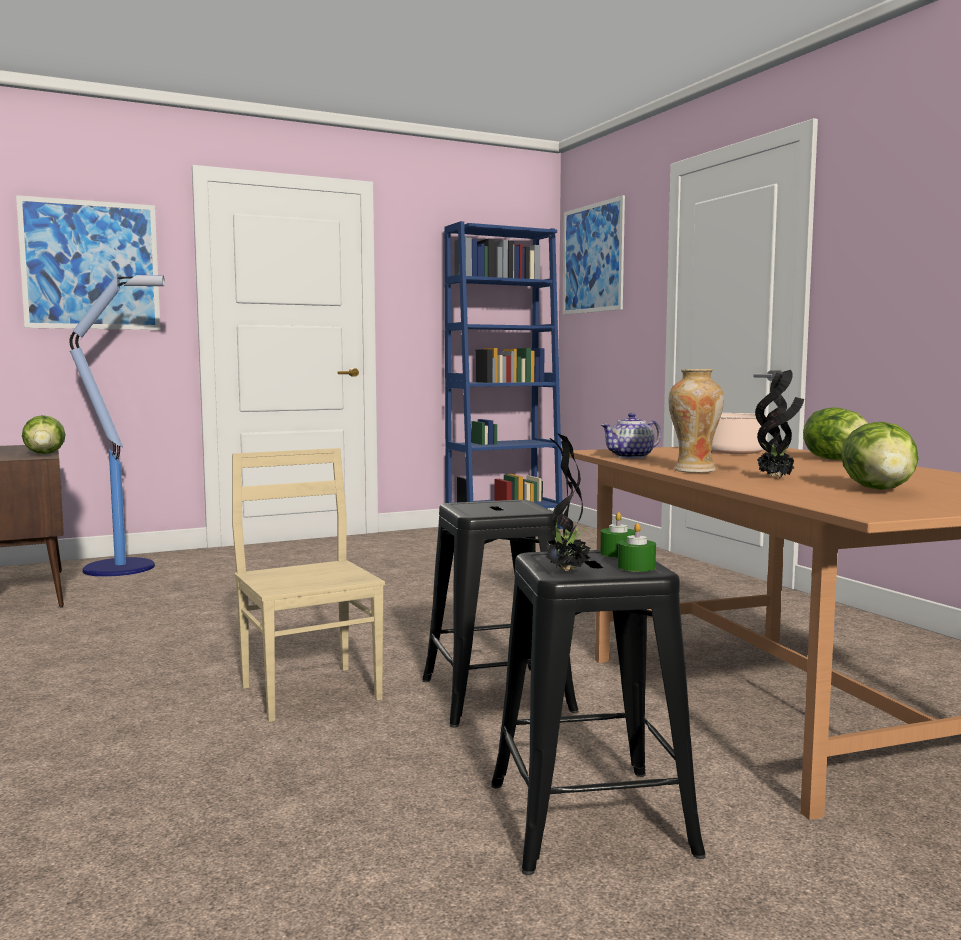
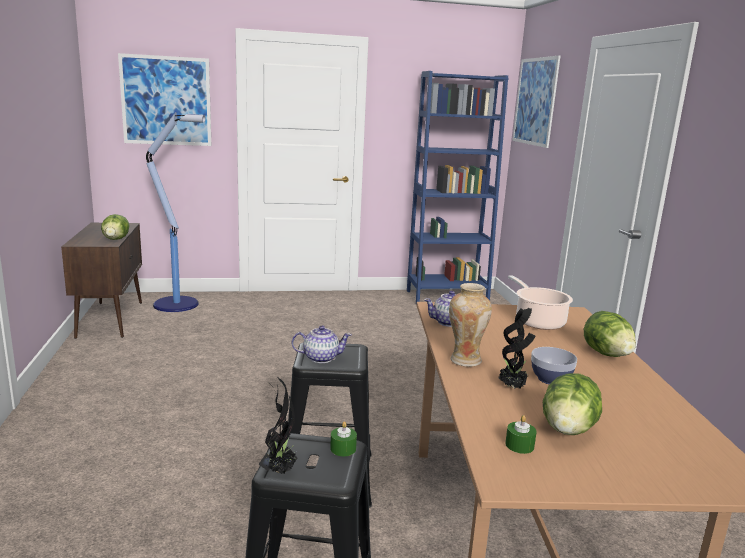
camera: 15 degrees right, 10 degrees up
beige chair [232,448,385,722] -> none
green candle [618,523,656,572] -> green candle moved to [505,415,537,454]
none -> teapot [292,325,352,363]
none -> bowl [531,347,577,384]

